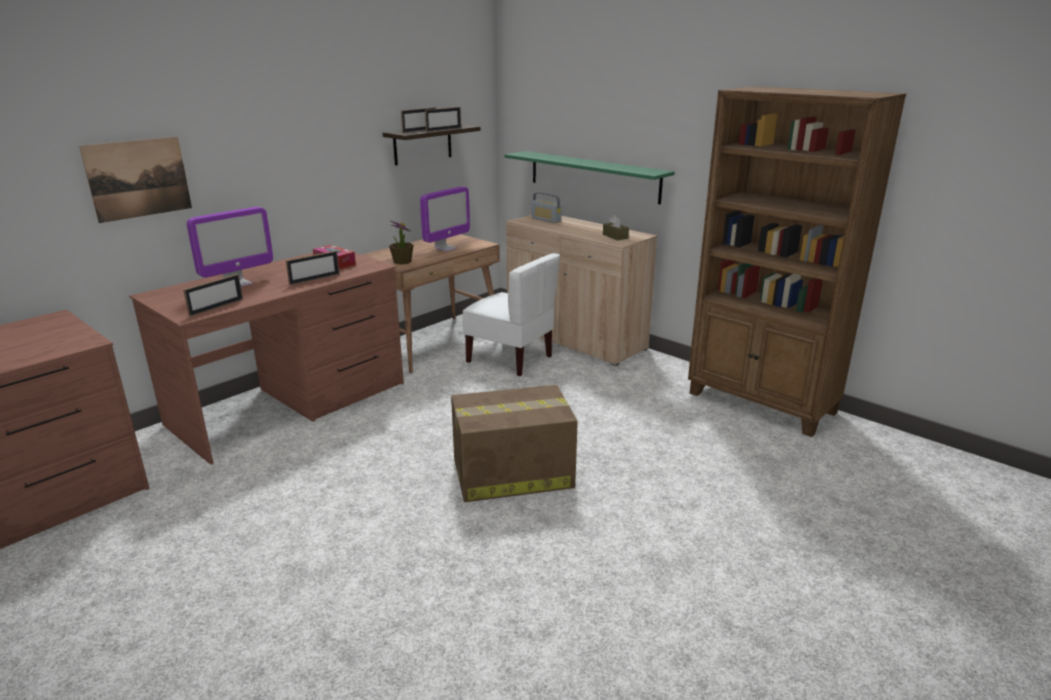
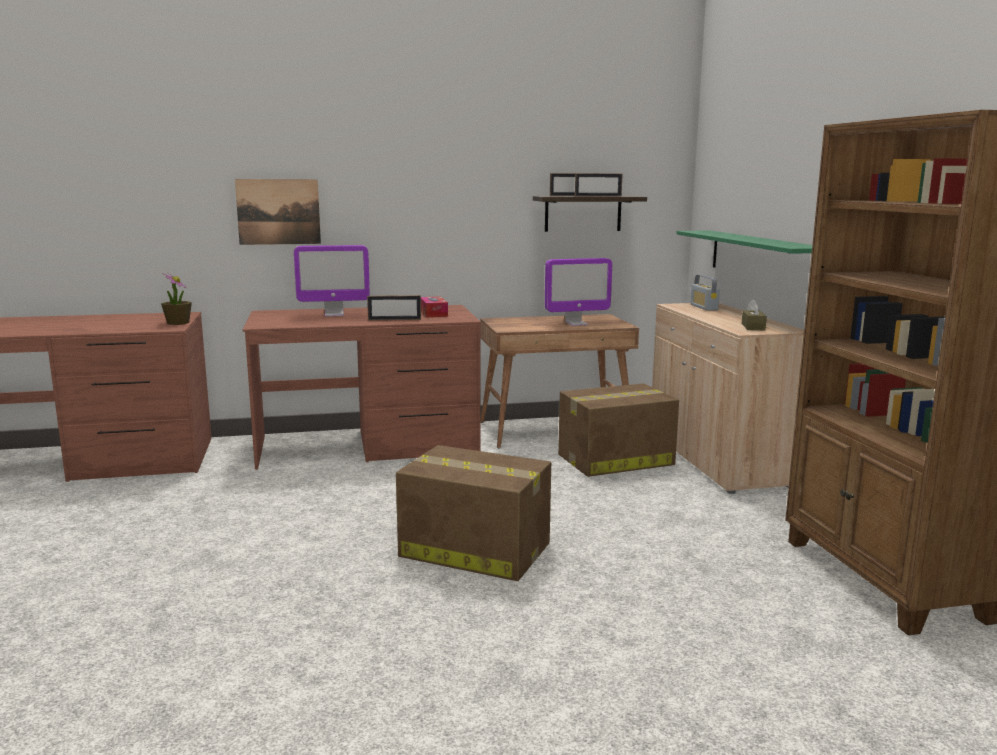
camera: 35 degrees right, 10 degrees down
picture frame [183,274,243,317] -> none
potted plant [389,221,413,265] -> potted plant moved to [161,273,192,325]
white chair [463,253,560,377] -> cardboard box [558,383,679,477]

